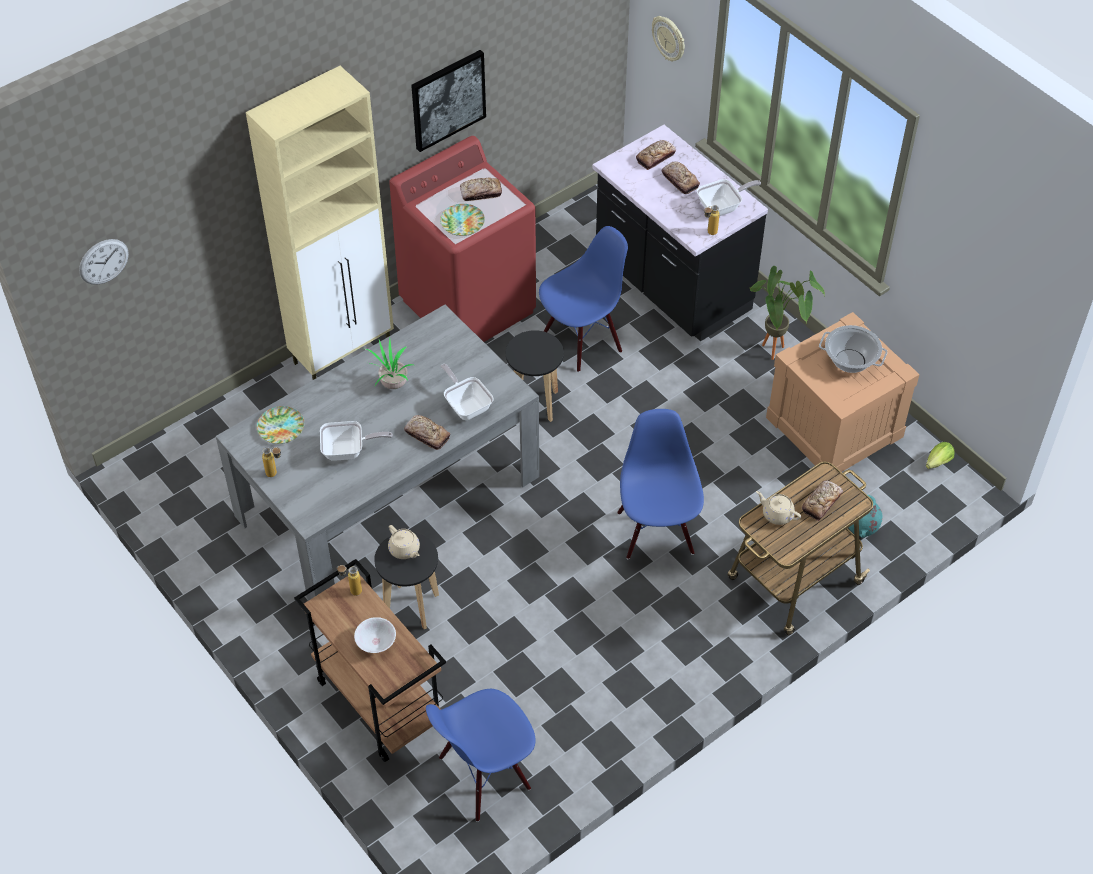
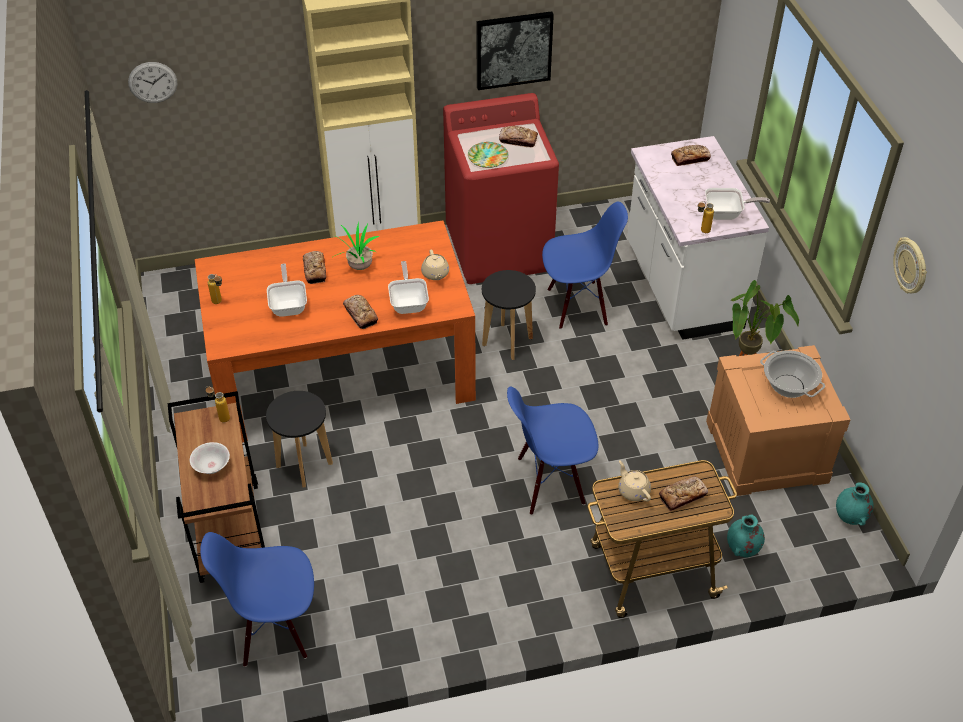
camera: 25 degrees right, 5 degrees down
grey dining table [216,305,539,601] -> orange dining table [195,220,476,442]
plate [257,406,304,444] -> none
frying pan [320,421,393,461] -> frying pan turned 120 degrees counterclockwise [267,263,307,317]
beige teapot [388,525,420,559] -> beige teapot moved to [421,250,449,280]
black counter [593,125,768,342] -> white counter [627,136,769,340]
blue chair [617,409,704,559] -> blue chair turned 120 degrees counterclockwise [507,386,598,515]
wall clock [652,16,685,61] -> wall clock moved to [893,237,927,293]
bread [662,162,700,194] -> bread moved to [303,251,326,284]
lettuce [926,442,955,469] -> turquoise vase [836,482,874,526]

